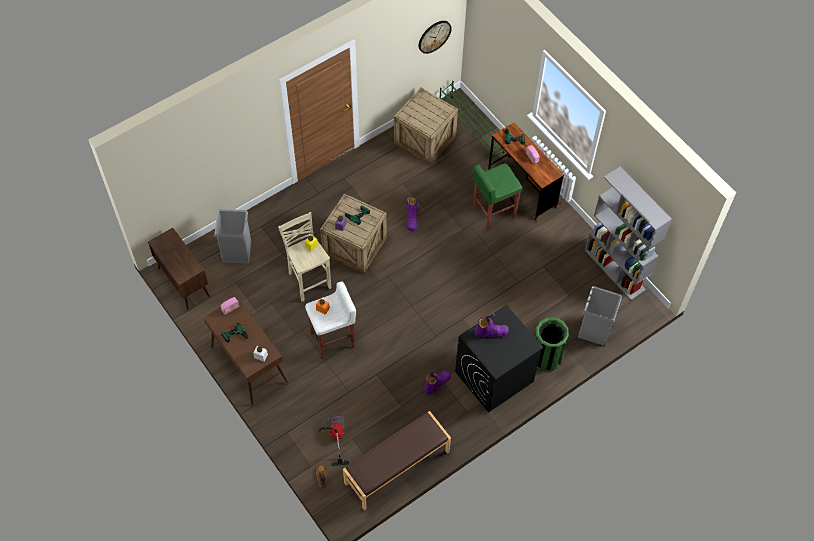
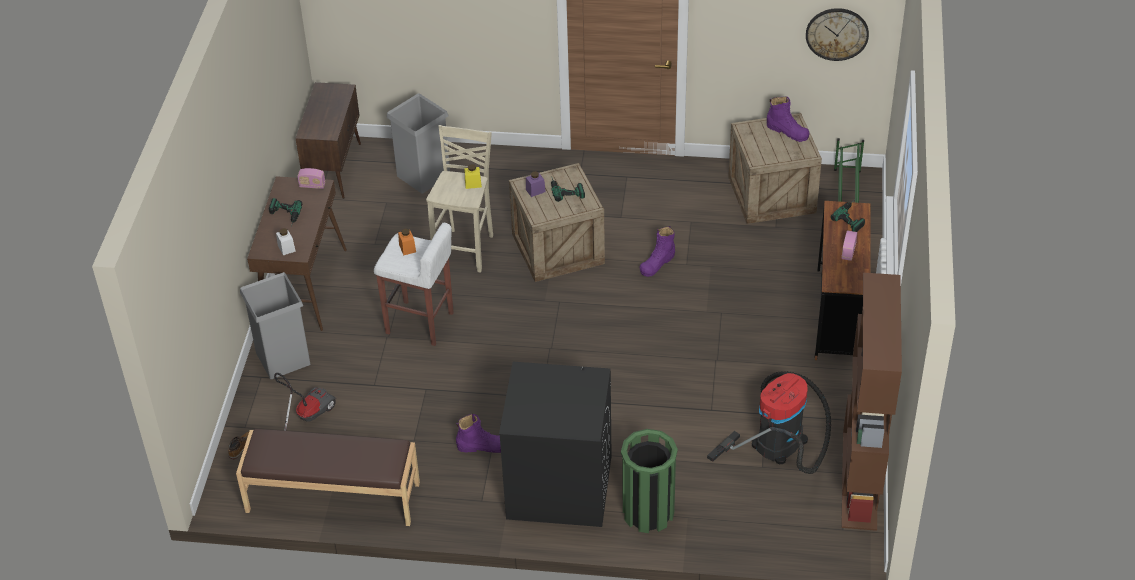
camera: 45 degrees right, 15 degrees down
green stool [473,163,522,231] -> none
purple boot [475,316,509,338] -> purple boot moved to [767,97,810,142]
grey trash can [578,286,622,346] -> grey trash can moved to [240,272,310,379]
grey bookcase [585,167,672,300] -> brown bookcase [841,273,902,531]
none -> vacuum cleaner [707,371,831,474]

